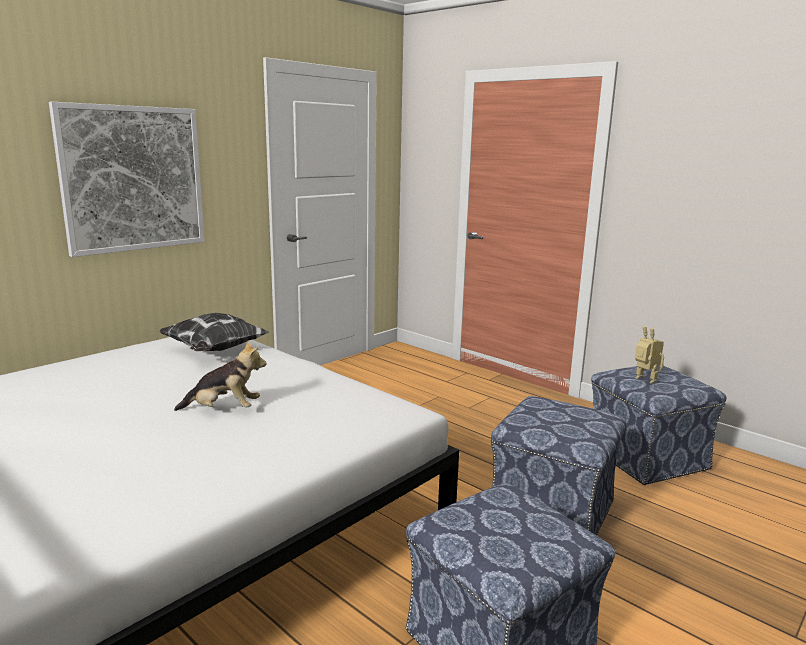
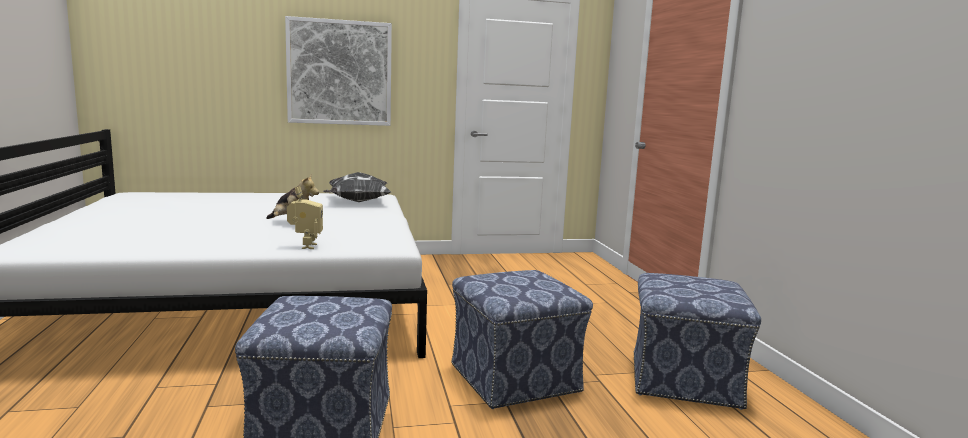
camera: 35 degrees right, 5 degrees down
toy robot [635,326,664,384] -> toy robot moved to [287,186,323,249]

